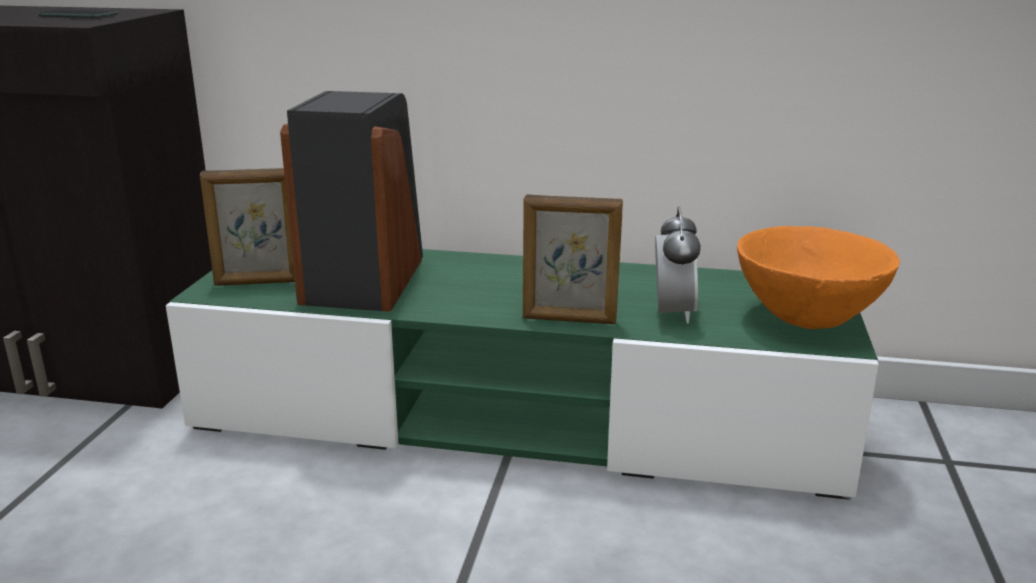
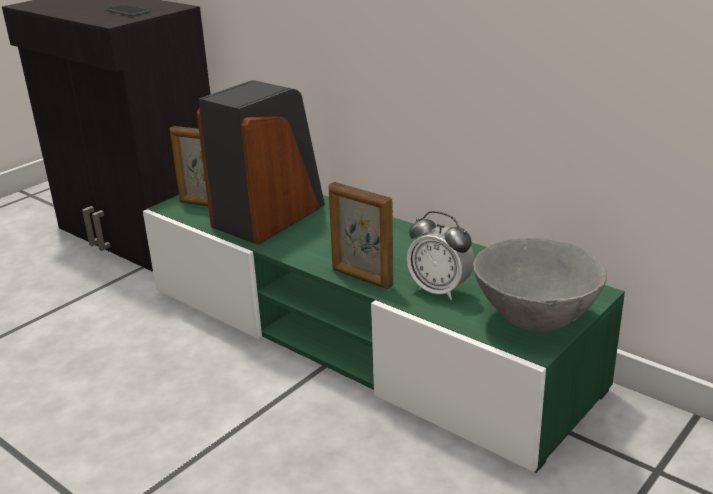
camera: 30 degrees right, 5 degrees up
alarm clock [655,207,701,323] -> alarm clock turned 90 degrees clockwise [407,211,474,300]
orange bowl [737,226,900,329] -> grey bowl [473,238,607,332]

